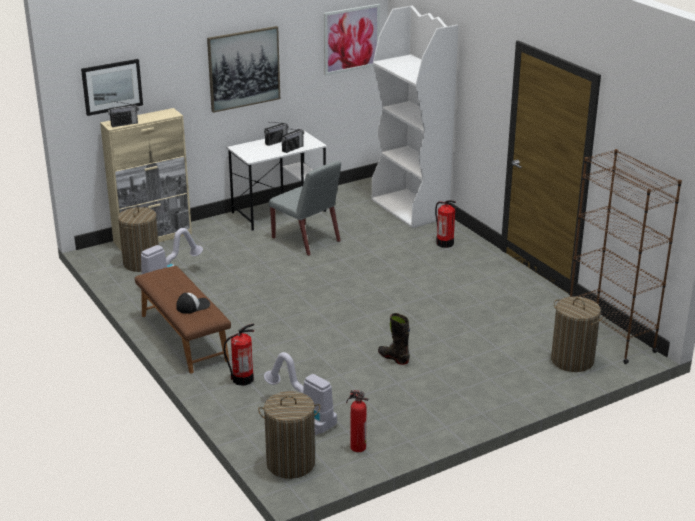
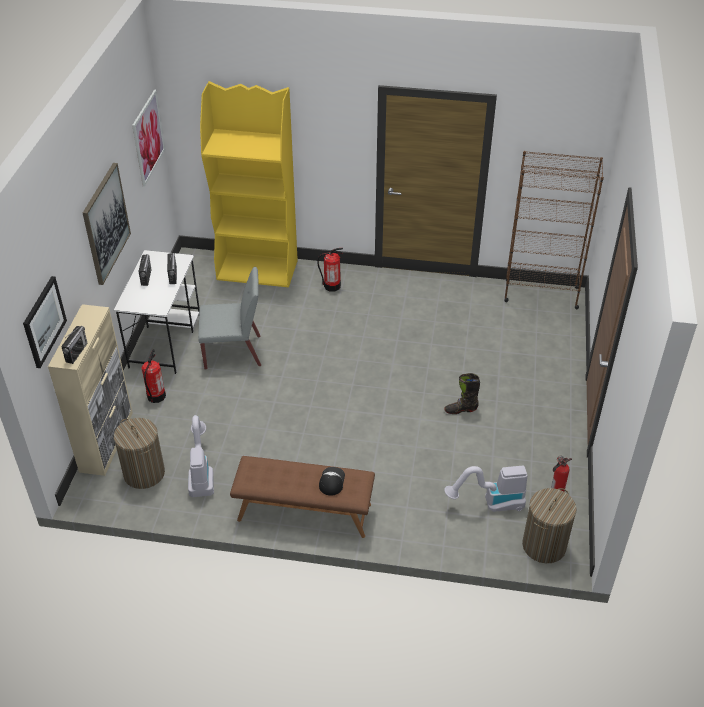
camera: 50 degrees left, 15 degrees up
fire extinguisher [224,324,254,386] -> fire extinguisher moved to [142,349,166,403]
white bookcase [372,6,458,228] -> yellow bookcase [200,81,298,287]
laundry basket [551,296,602,372] -> none

